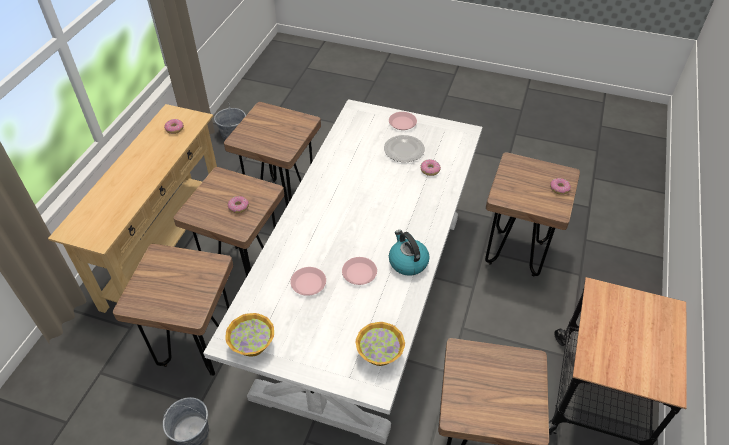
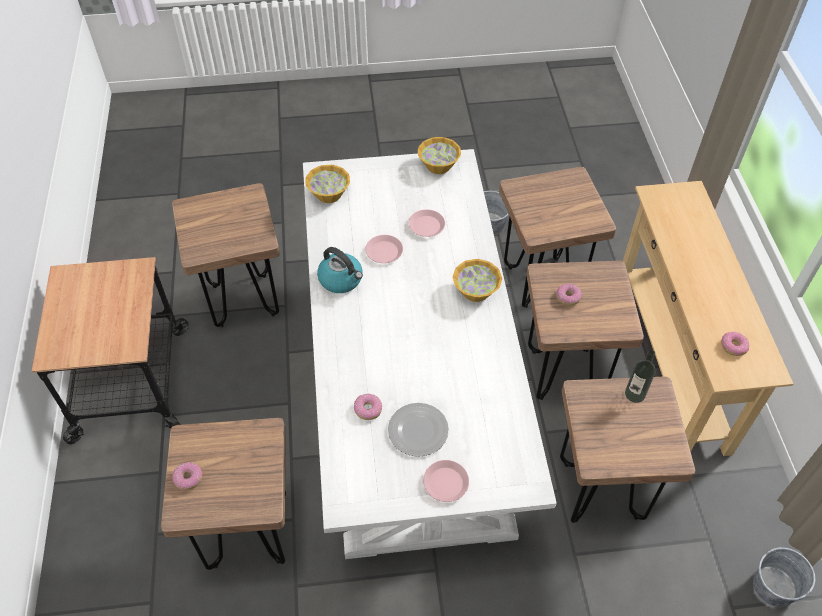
camera: 155 degrees right, 5 degrees up
none -> bowl [453,259,502,302]
none -> bottle [625,350,655,403]

